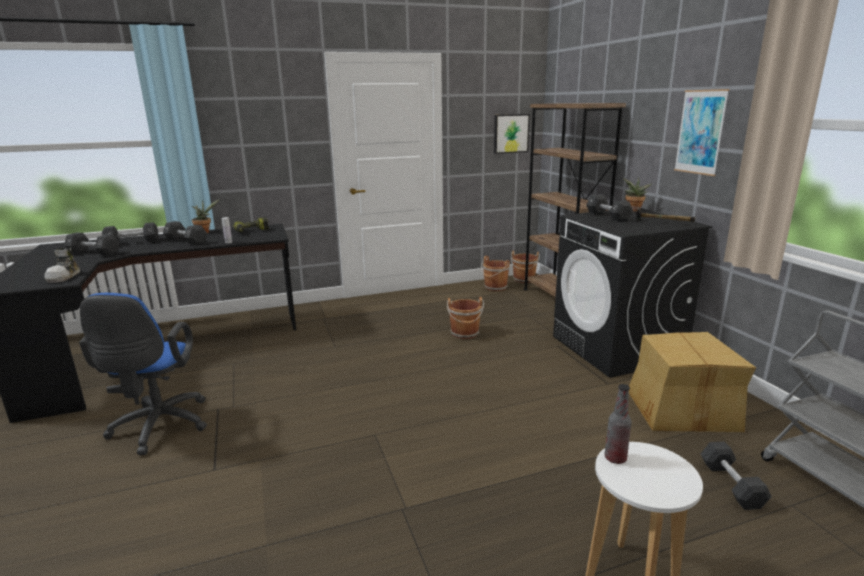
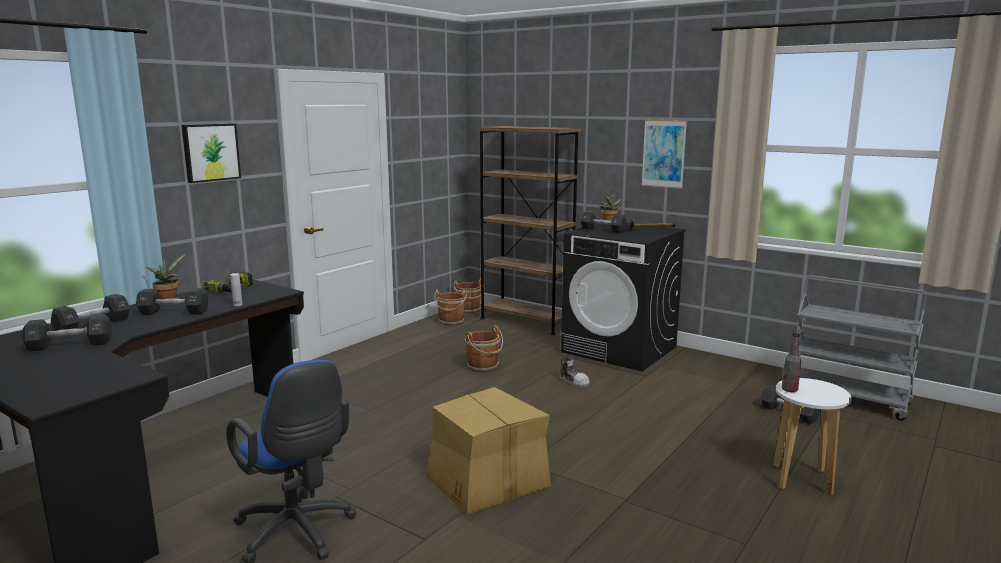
camera: 35 degrees left, 5 degrees down
shoe [44,248,80,283] -> shoe moved to [560,358,590,388]
picture [494,114,530,154] -> picture moved to [182,123,241,183]
cardboard box [629,332,756,432] -> cardboard box moved to [426,387,551,515]

